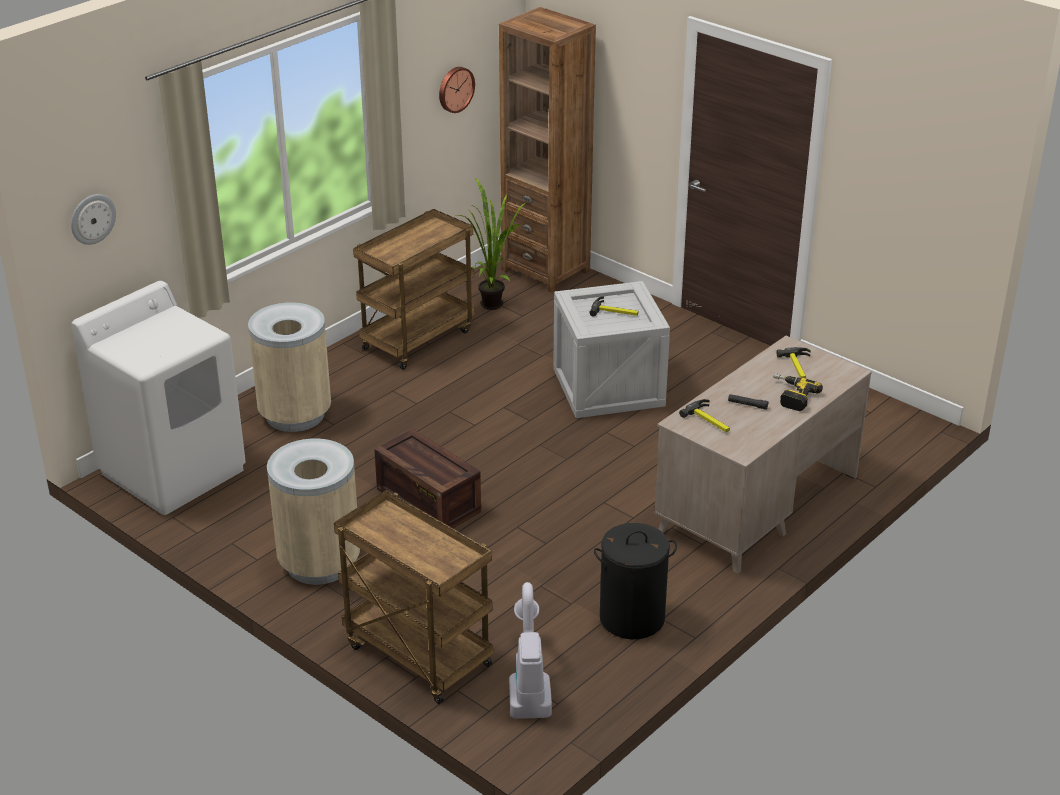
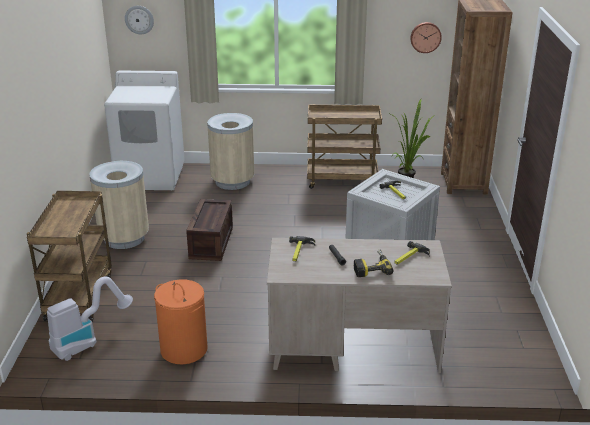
camera: 50 degrees right, 5 degrees down
black laundry basket [594,523,677,639] -> orange laundry basket [154,279,208,364]

